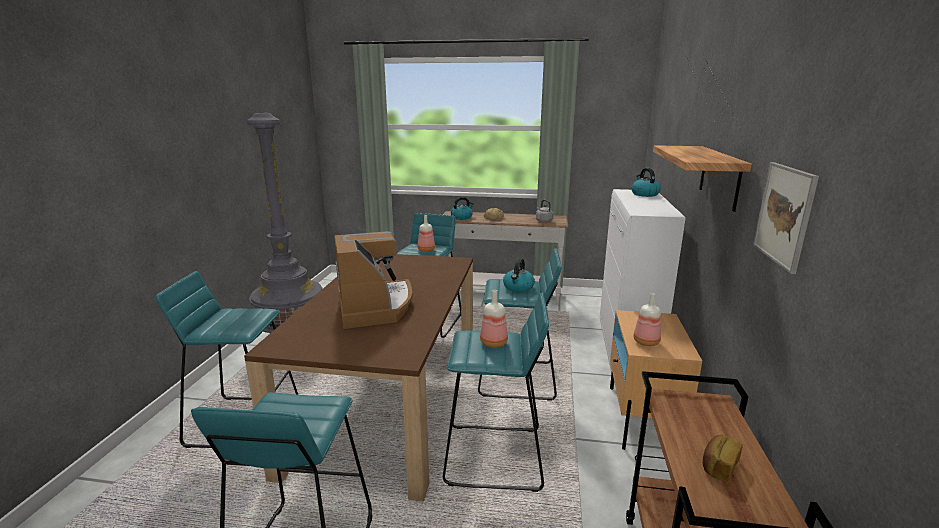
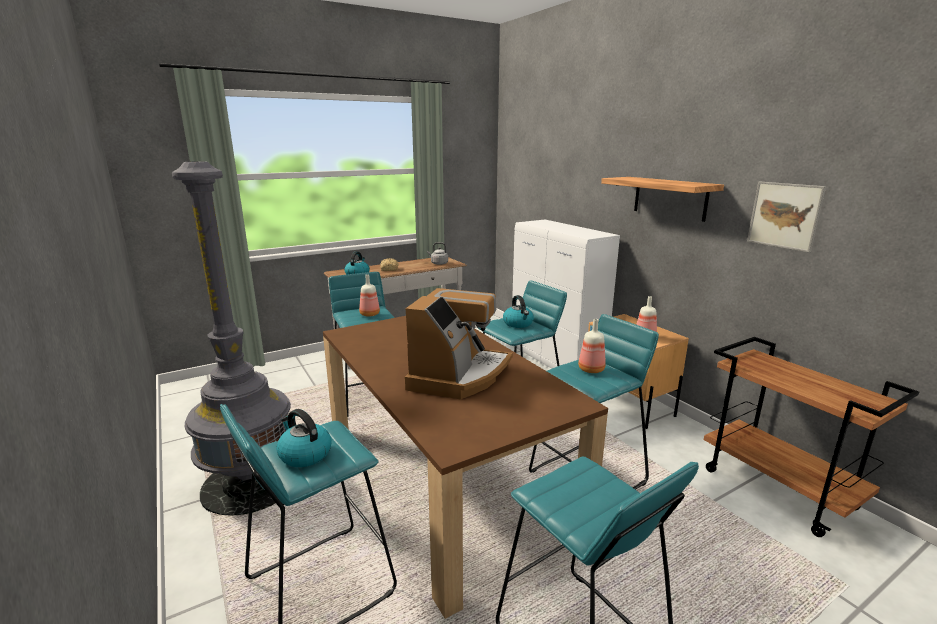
camera: 40 degrees left, 0 degrees up
coffee machine [334,231,412,329] -> coffee machine turned 75 degrees clockwise [405,288,513,399]
kettle [631,168,661,197] -> kettle moved to [276,409,332,467]
bread [703,435,742,481] -> none

